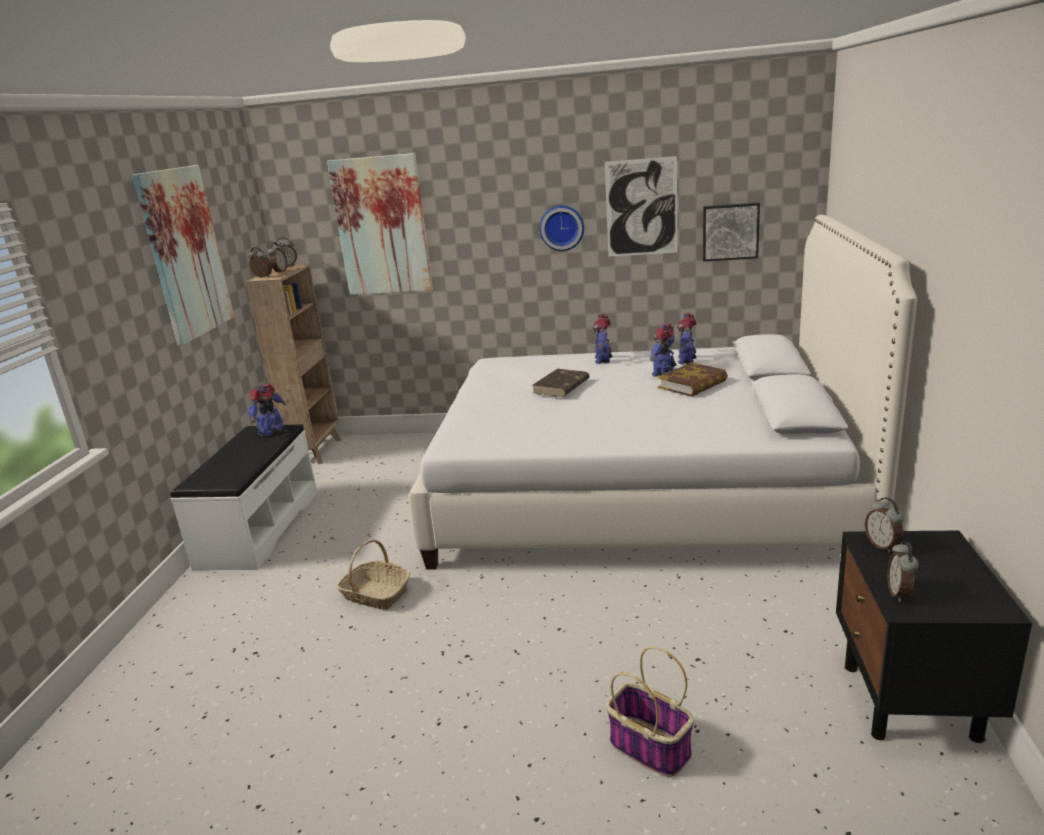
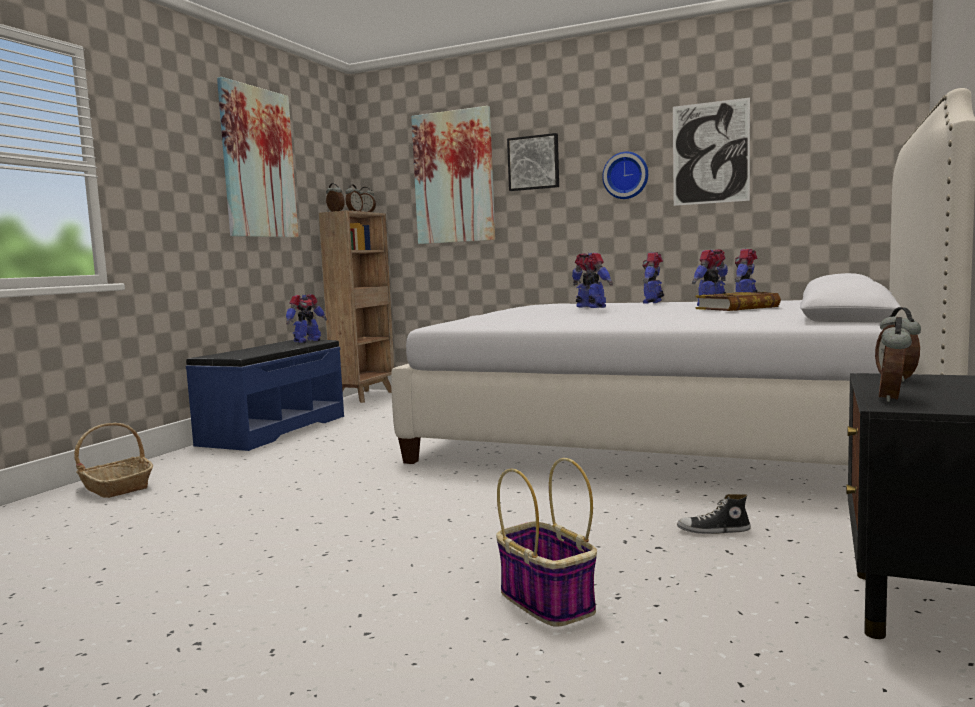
camera: 15 degrees right, 15 degrees down
white bench [170,424,317,570] -> blue bench [186,340,344,451]
basket [337,539,410,610] -> basket moved to [74,423,153,498]
brown book [532,369,589,397] -> toy robot [572,253,613,308]
picture [703,203,760,262] -> picture moved to [507,133,559,191]
none -> shoe [677,494,751,534]

